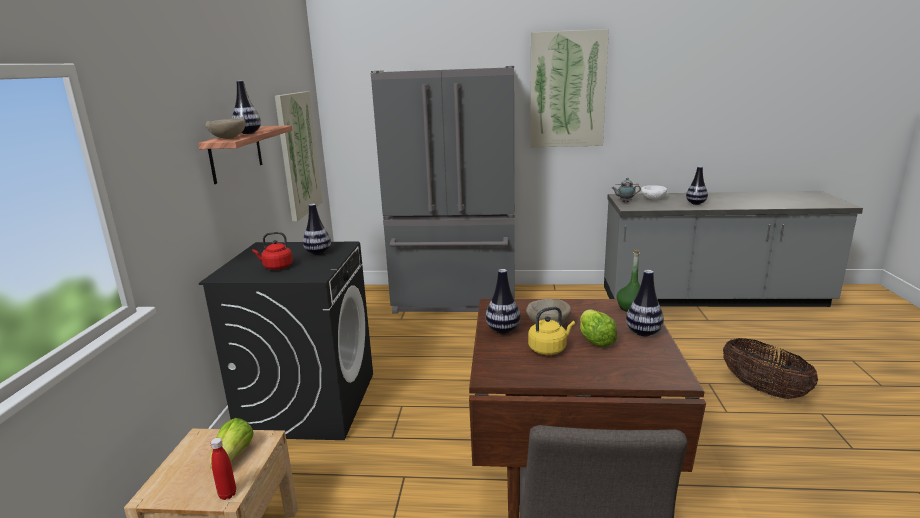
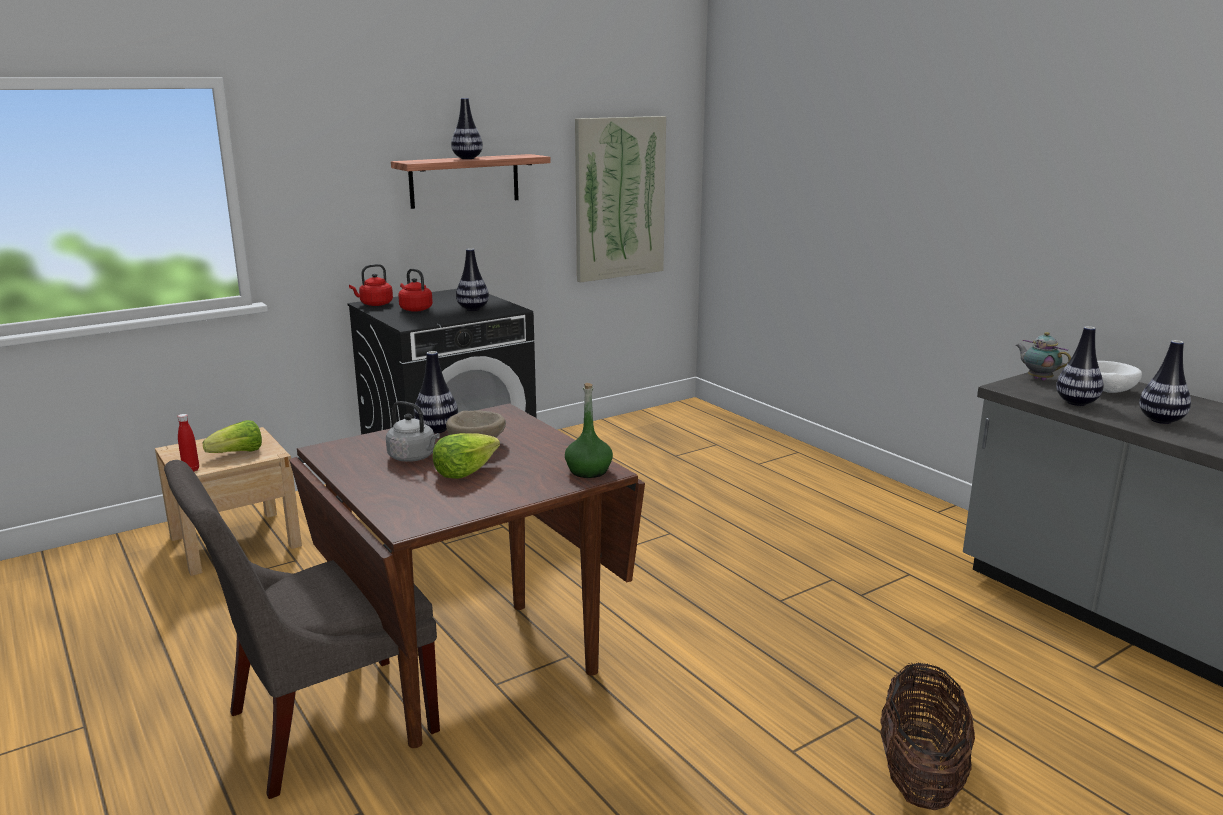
camera: 50 degrees right, 0 degrees up
beige bowl [205,118,246,139] -> none
grey fridge [371,66,515,314] -> none
yellow kettle [528,306,575,355] -> grey kettle [386,401,440,462]
picture [530,29,609,147] -> none
vase [626,270,664,336] -> vase moved to [1056,326,1104,406]
none -> red kettle [349,264,393,306]

